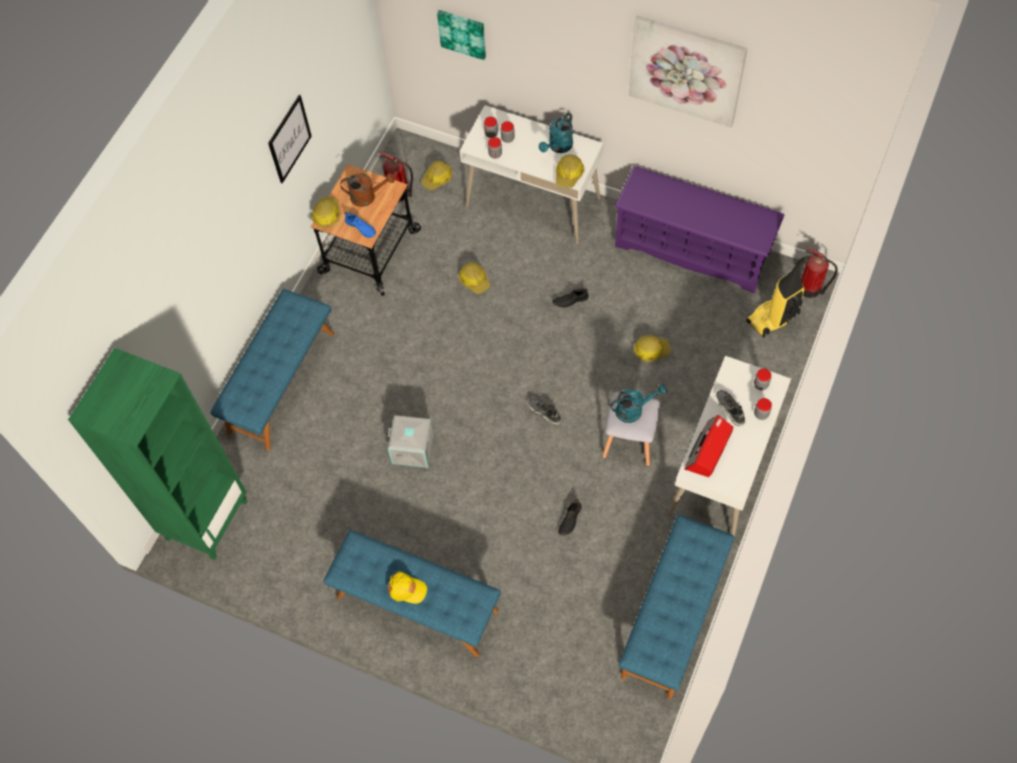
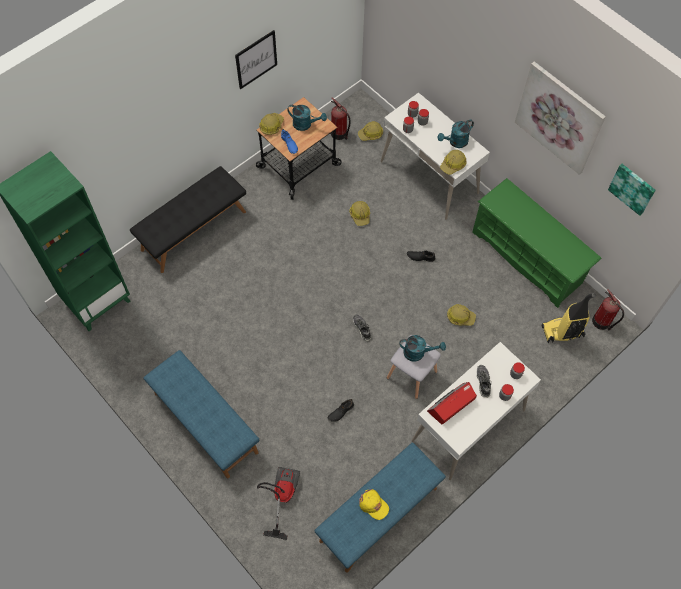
camera: 20 degrees right, 0 degrees up
blue bench [210,289,334,451] -> black bench [130,166,246,273]
brown watering can [341,173,395,207] -> turquoise watering can [287,105,327,131]
yellow cap [387,572,427,604] -> yellow cap moved to [359,489,389,520]
grey storage box [388,415,434,468] -> none
picture [437,10,486,60] -> picture moved to [608,164,656,216]
purple shoe rack [614,166,785,293] -> green shoe rack [472,178,601,308]
none -> vacuum cleaner [257,467,300,540]

